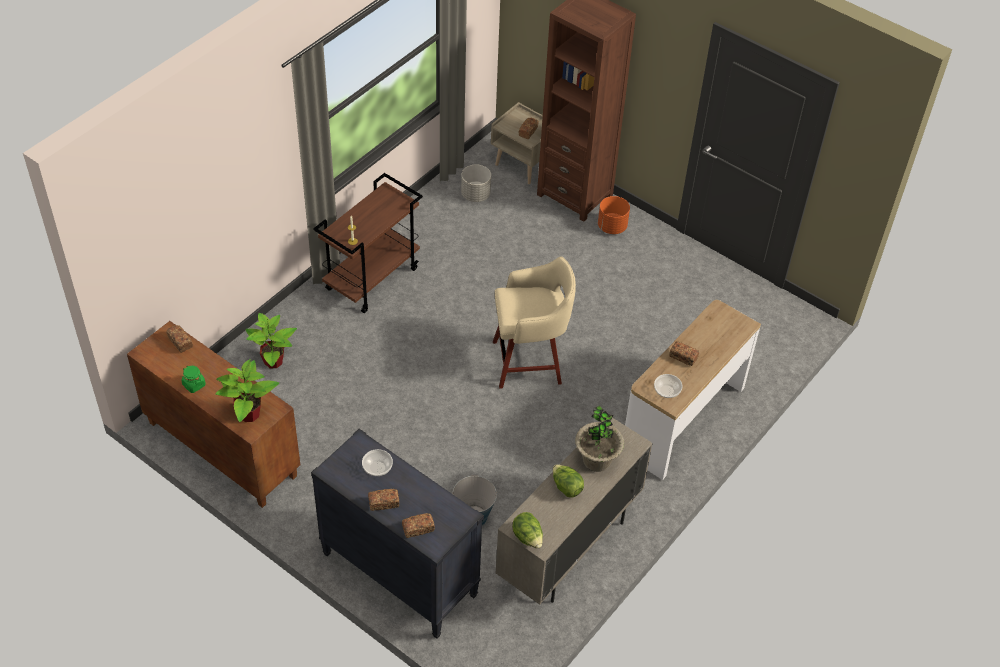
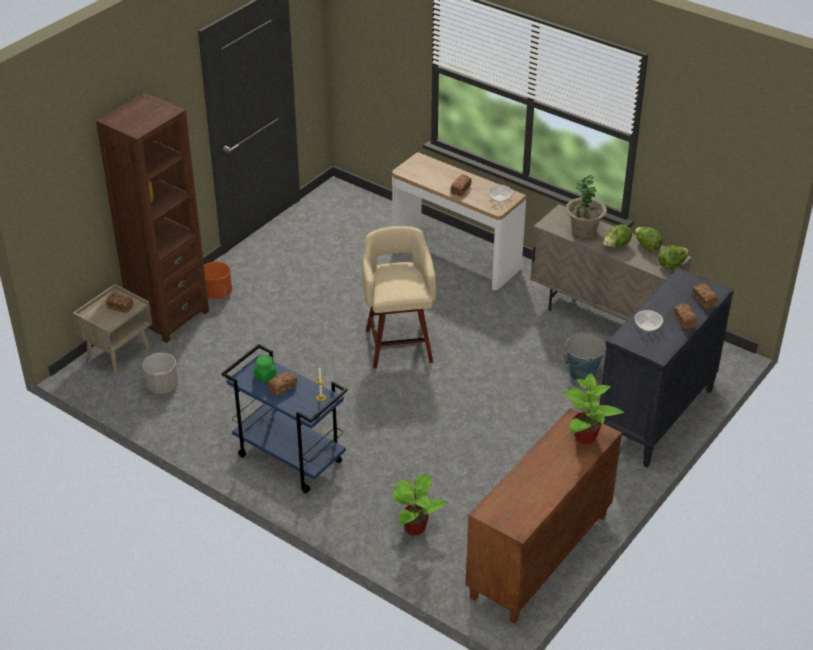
camera: 90 degrees left, 10 degrees down
bread [166,325,193,353] -> bread moved to [268,371,297,396]
green jar [182,366,206,393] -> green jar moved to [254,355,276,382]
brown cart [313,173,423,313] -> blue cart [221,344,348,493]
none -> lettuce [635,227,663,251]

